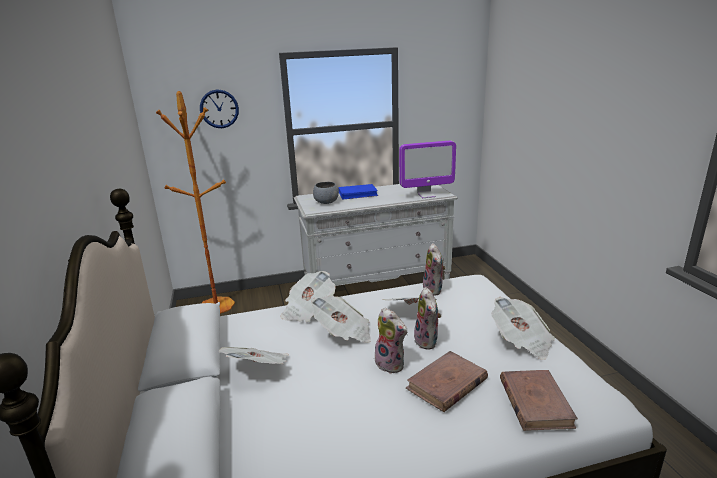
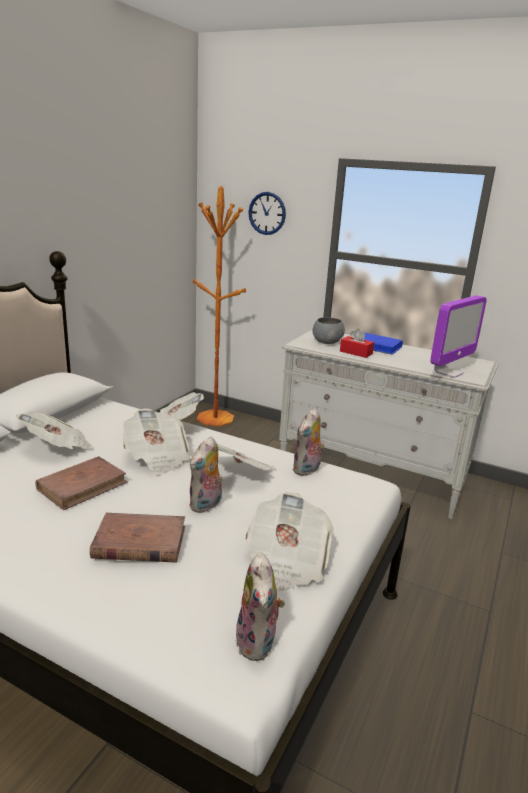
camera: 40 degrees right, 0 degrees up
plush toy [375,308,407,374] -> plush toy moved to [235,553,285,661]
monitor [399,141,456,198] -> monitor turned 75 degrees counterclockwise [430,295,486,378]
brown book [500,370,578,431] -> brown book moved to [35,456,128,510]
none -> red tissue box [340,329,374,358]

